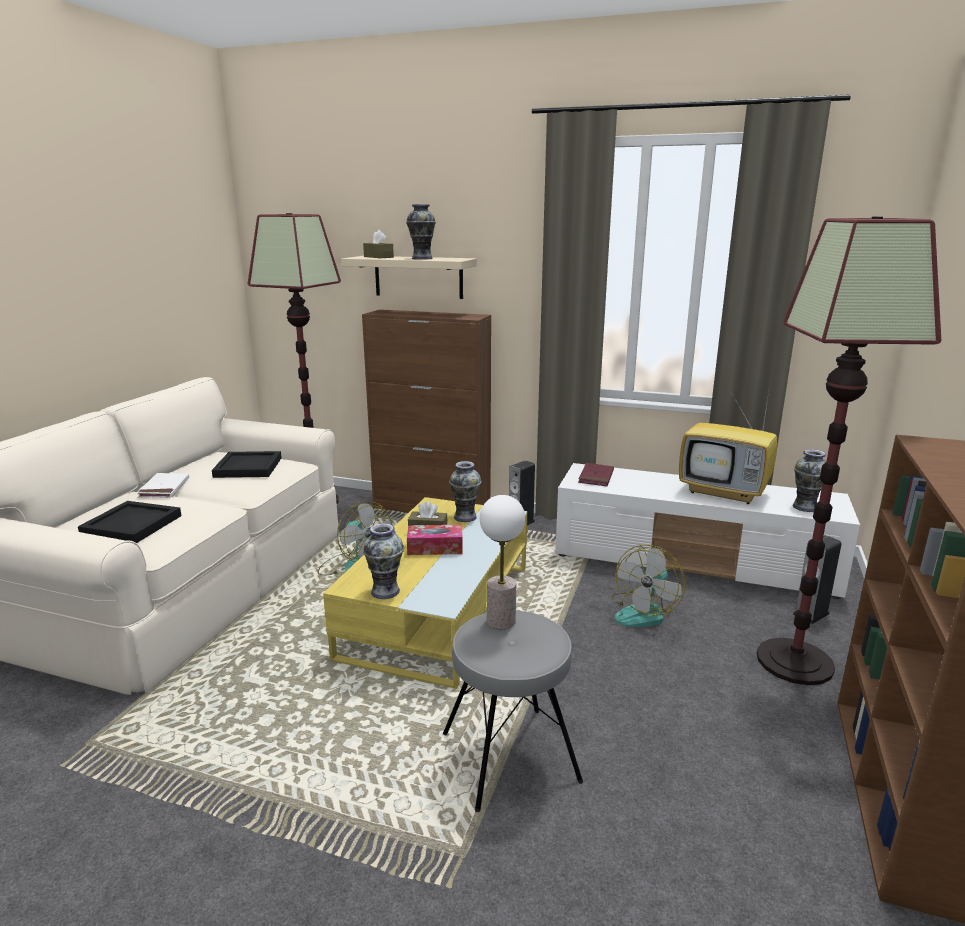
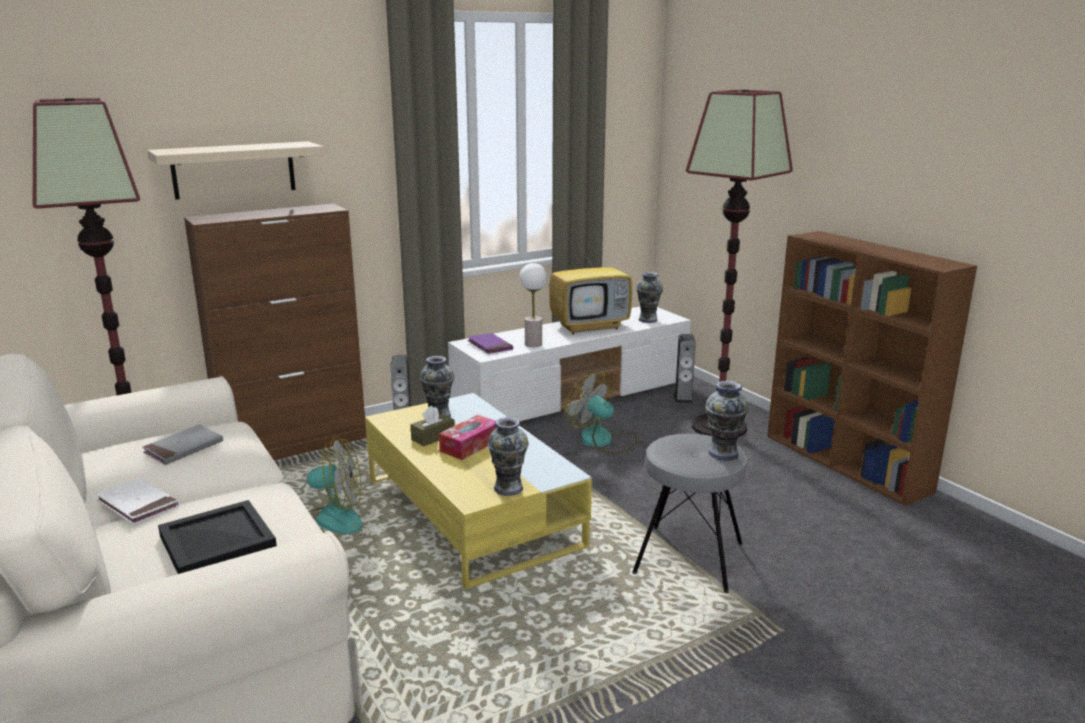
camera: 50 degrees left, 0 degrees up
black tray [212,451,282,478] -> grey book [142,424,223,465]
brown tissue box [363,230,394,258] -> none
vase [406,204,436,260] -> vase moved to [706,381,748,461]
table lamp [480,495,525,629] -> table lamp moved to [520,263,547,347]
red book [578,463,614,487] -> purple book [467,333,513,354]
fan [611,545,685,627] -> fan turned 150 degrees clockwise [565,372,638,454]

